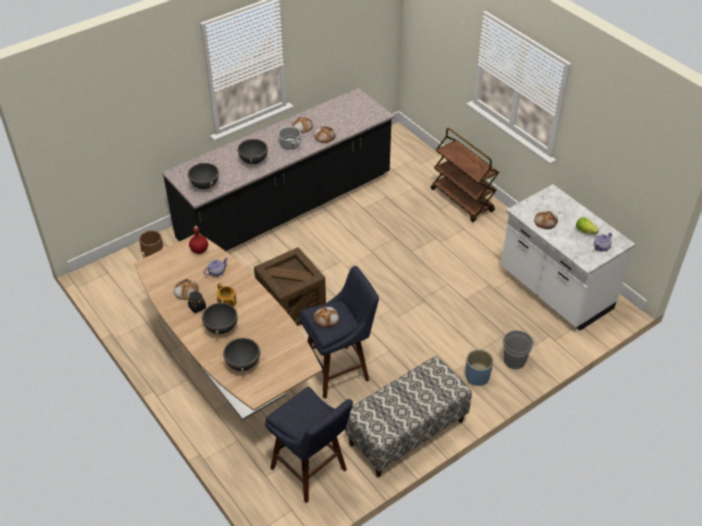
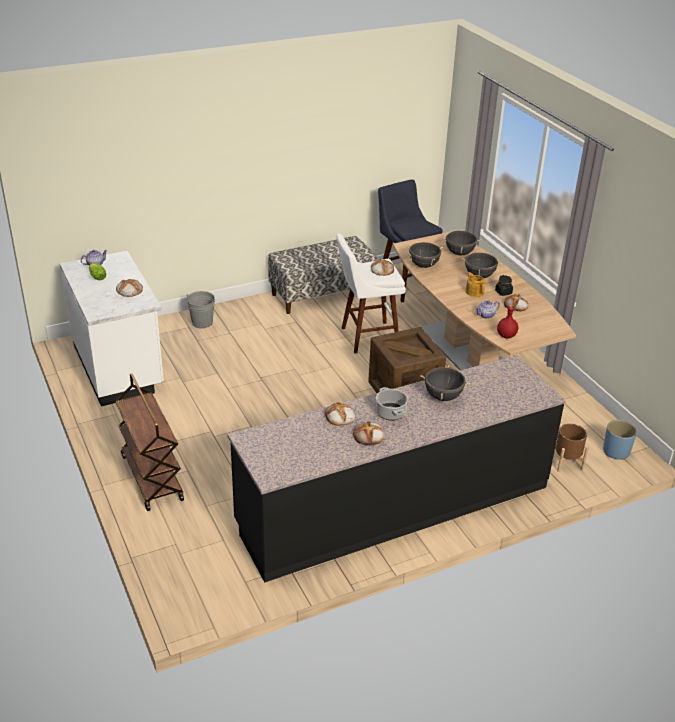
camera: 170 degrees left, 10 degrees down
black cooking pot [186,163,221,189] -> black cooking pot moved to [407,242,443,268]
blue stool [299,266,379,399] -> white stool [336,234,406,353]
blue planter [465,349,494,386] -> blue planter moved to [603,420,637,460]

